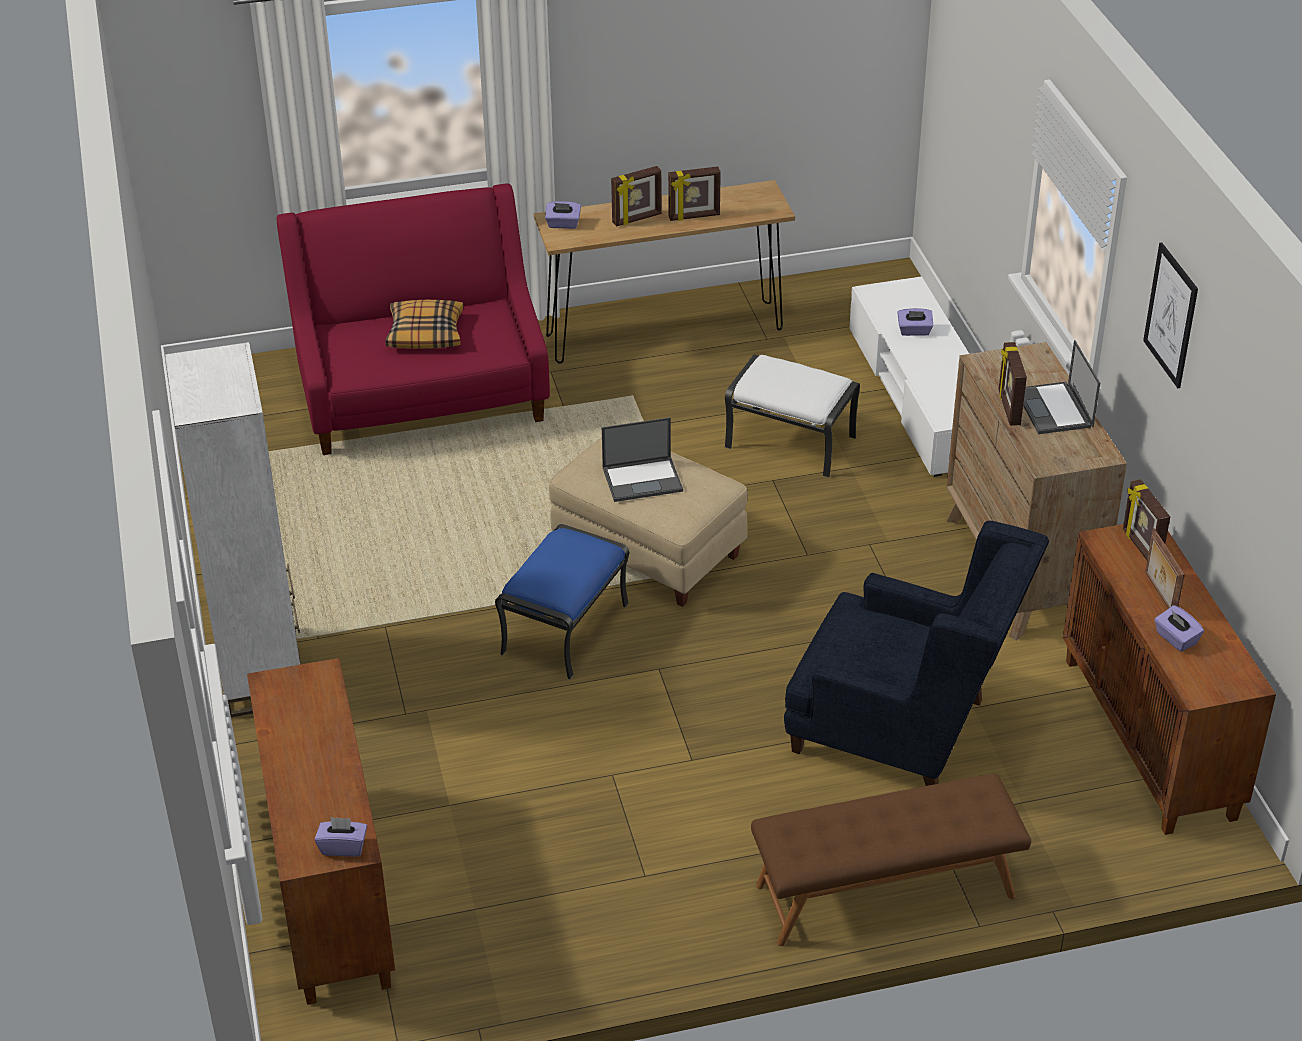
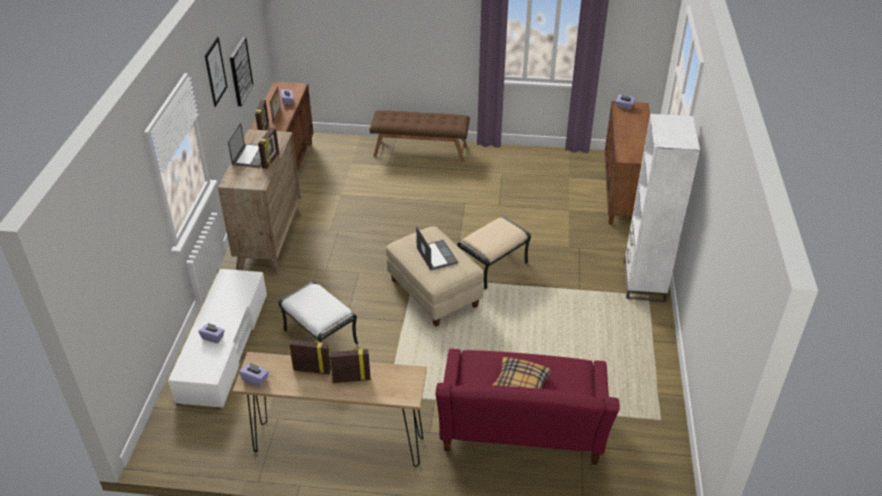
camera: 160 degrees left, 0 degrees up
blue ottoman [495,524,629,679] -> beige ottoman [457,216,531,289]
purple tissue box [545,201,581,229] -> purple tissue box moved to [239,363,269,387]
laptop [602,417,683,502] -> laptop turned 60 degrees clockwise [416,226,458,270]
blue armchair [784,521,1049,786] -> none
none -> picture [230,37,254,106]

